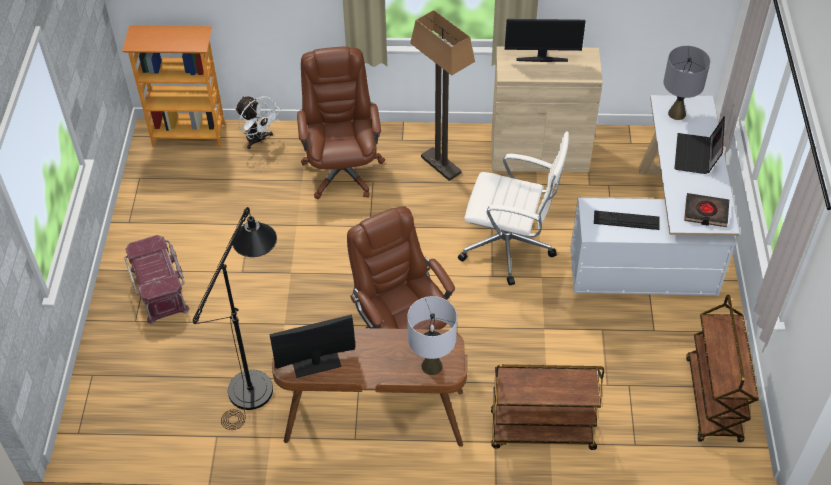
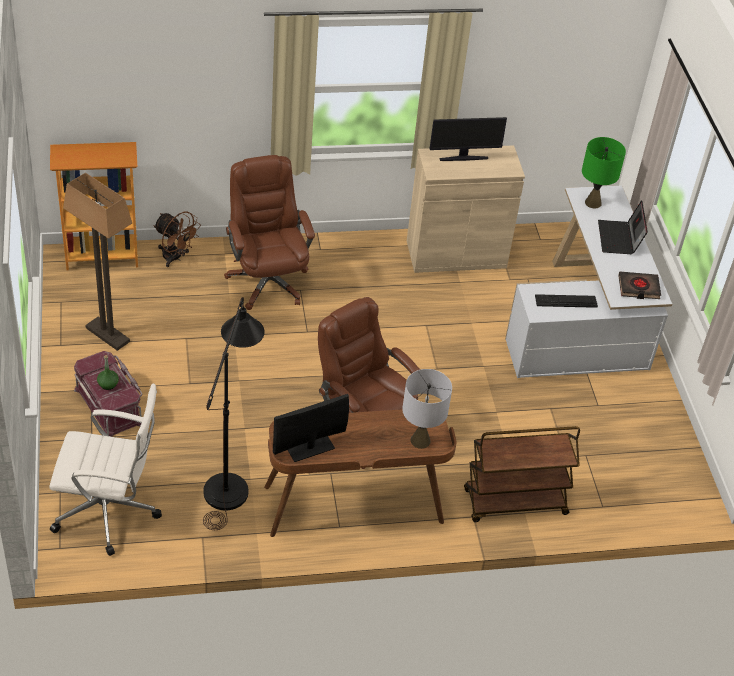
camera: 15 degrees left, 5 degrees down
white fan [235,96,281,149] -> brown fan [153,212,201,267]
floor lamp [410,10,475,181] -> floor lamp moved to [63,173,132,351]
white office chair [458,131,569,285] -> white office chair moved to [49,384,162,556]
grey table lamp [663,46,710,120] -> green table lamp [582,137,626,209]
brown cart [686,295,759,442] -> none
none -> green bottle [97,355,119,390]

